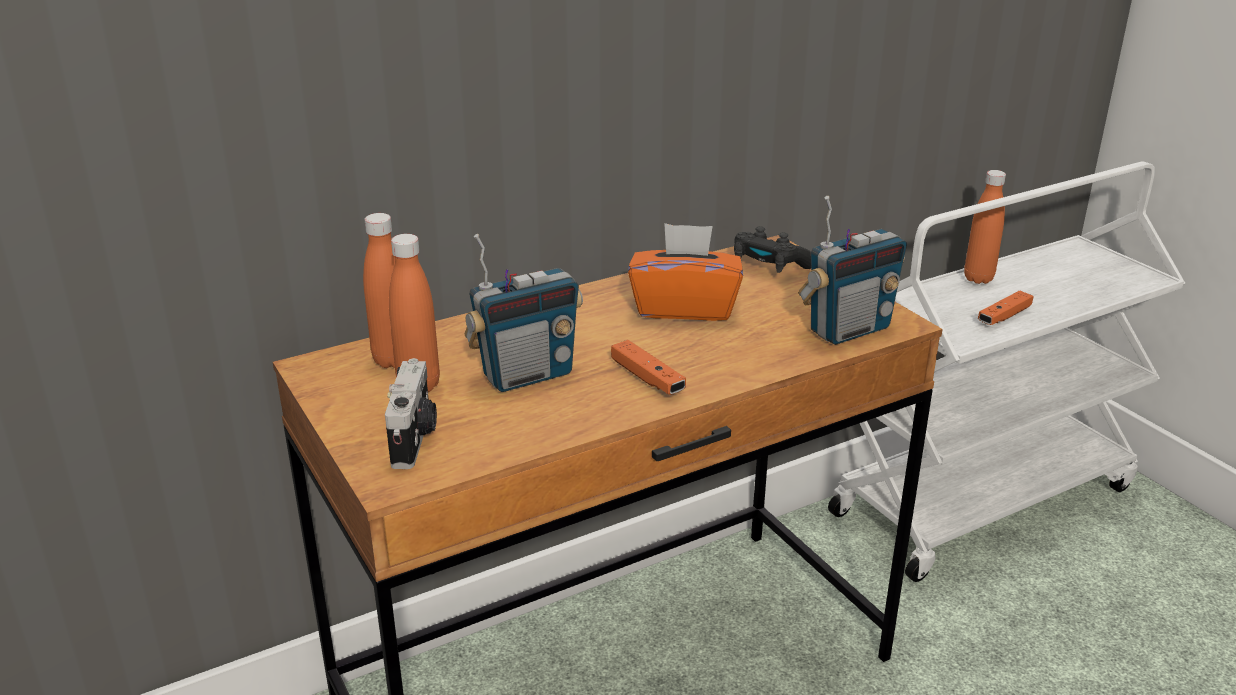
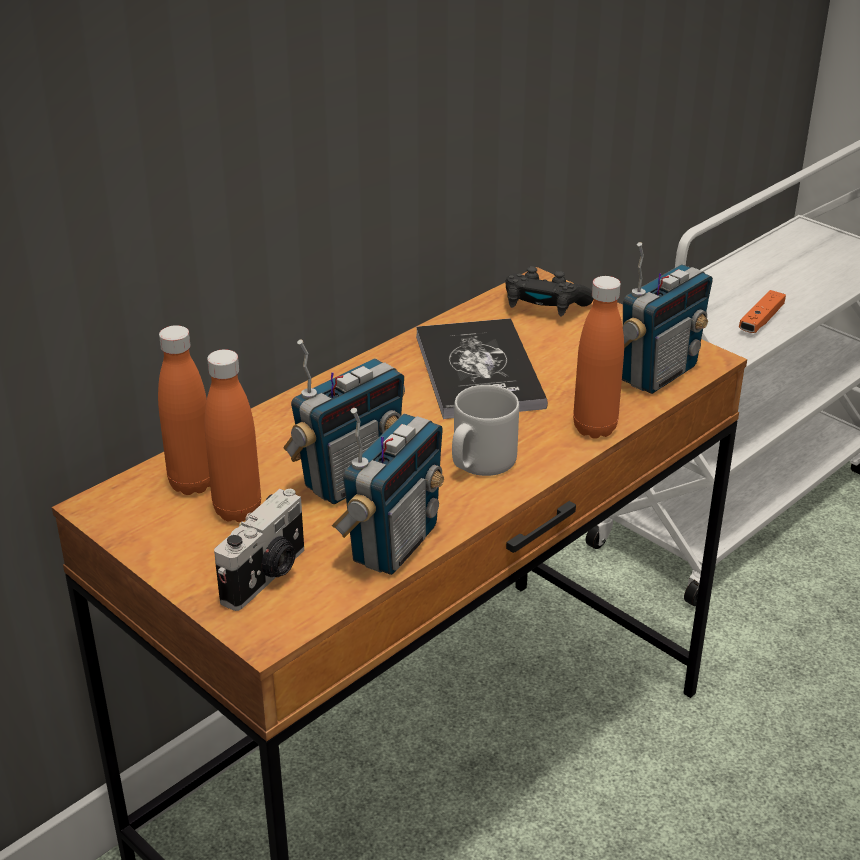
camera: 15 degrees left, 5 degrees up
camera [385,358,437,469] -> camera turned 45 degrees clockwise [214,489,304,611]
orange game controller [611,340,686,395] -> grey mug [452,385,519,476]
orange tissue box [628,223,743,321] -> book [416,318,548,419]
orange bottle [964,170,1006,284] -> orange bottle moved to [573,276,624,439]
none -> radio [332,408,444,575]

